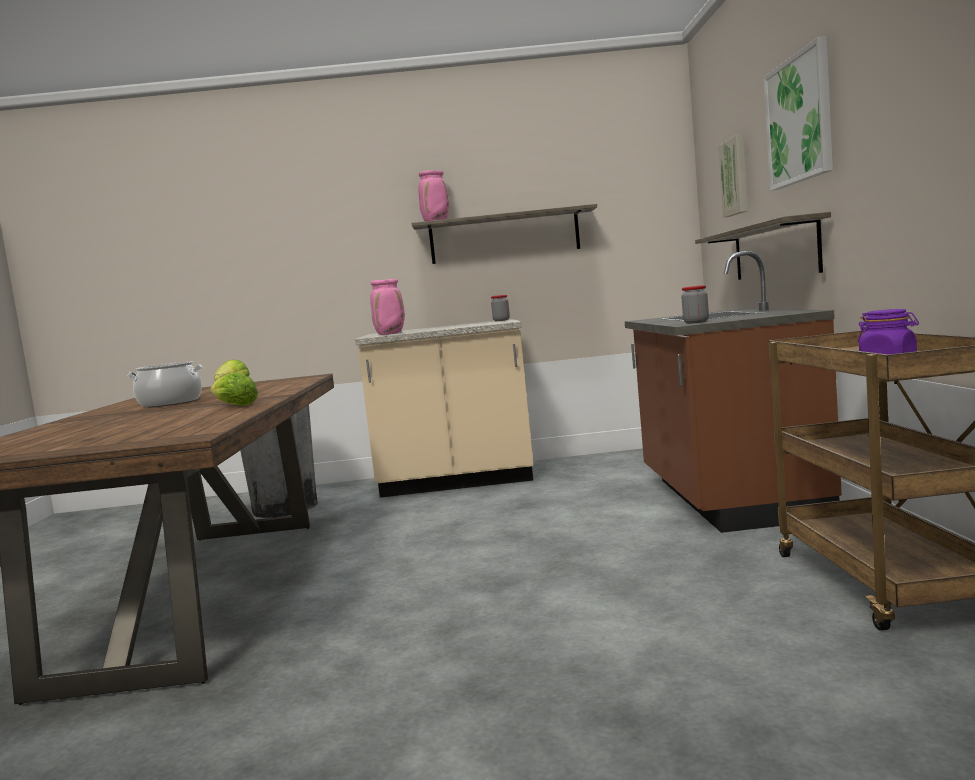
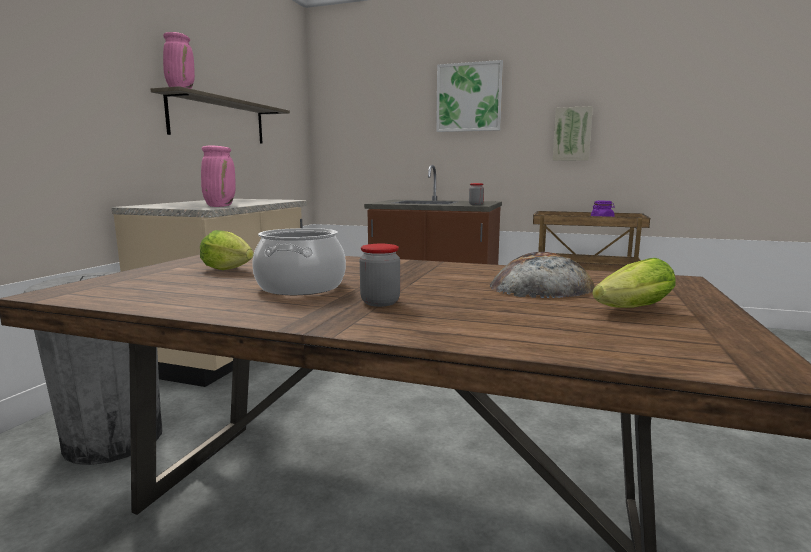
camera: 70 degrees left, 5 degrees up
lettuce [210,372,258,406] -> lettuce moved to [592,258,675,308]
jar [491,295,510,321] -> jar moved to [360,244,400,307]
shelf [695,212,831,280] -> none
picture [718,134,748,218] -> picture moved to [553,106,593,161]
none -> bread [490,252,595,298]

